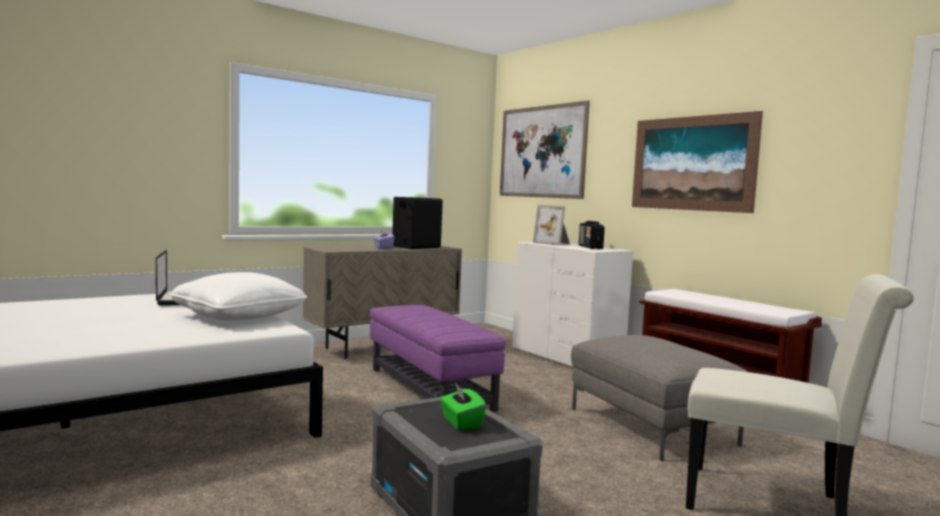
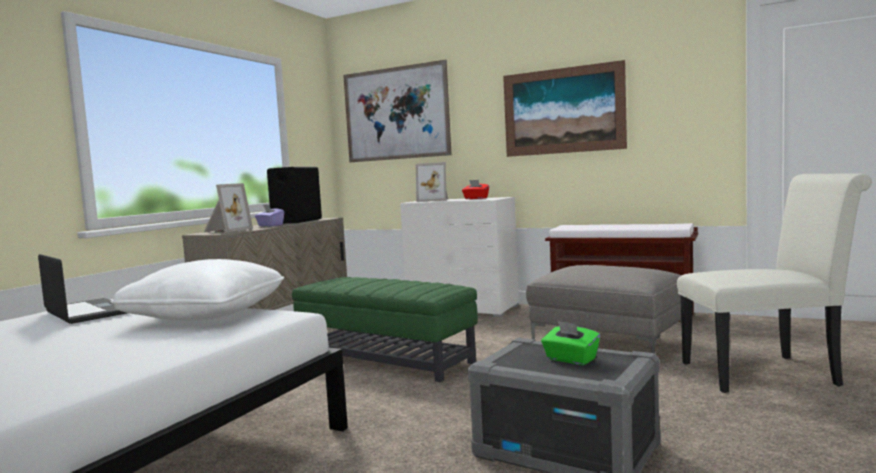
camera: 25 degrees left, 0 degrees up
purple ottoman [370,305,505,412] -> green ottoman [292,277,478,382]
radio [579,221,605,249] -> red tissue box [462,180,489,199]
none -> picture frame [204,183,253,232]

